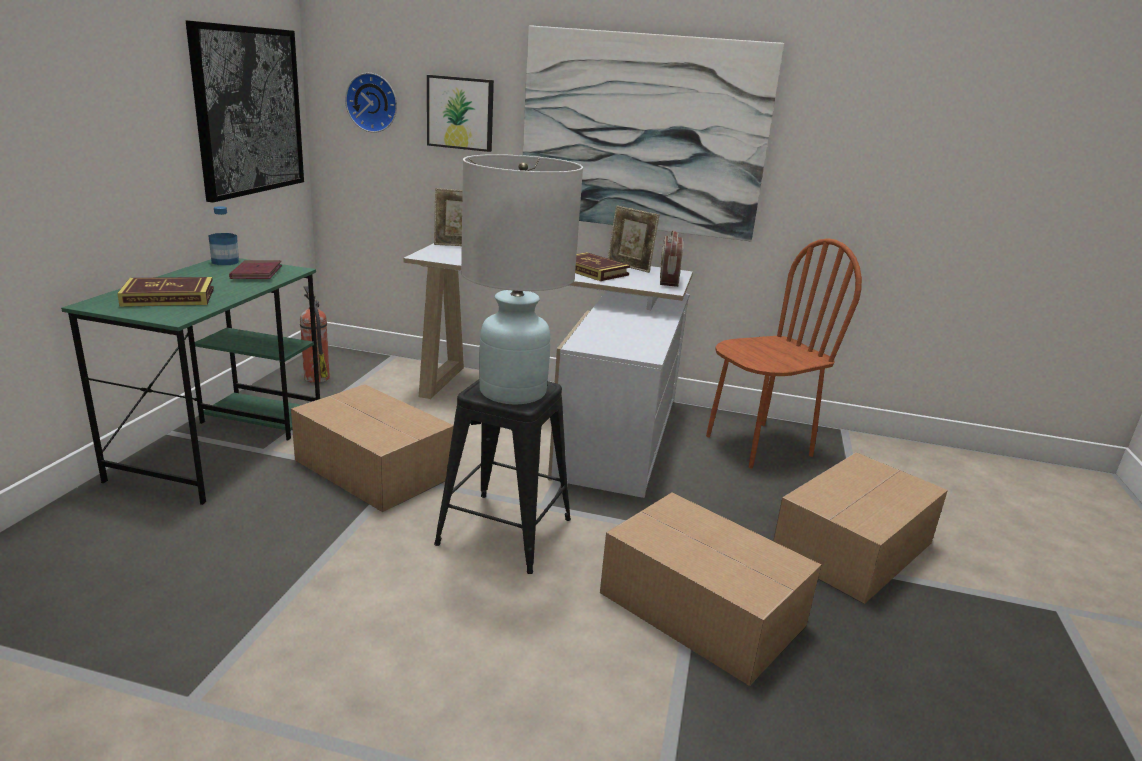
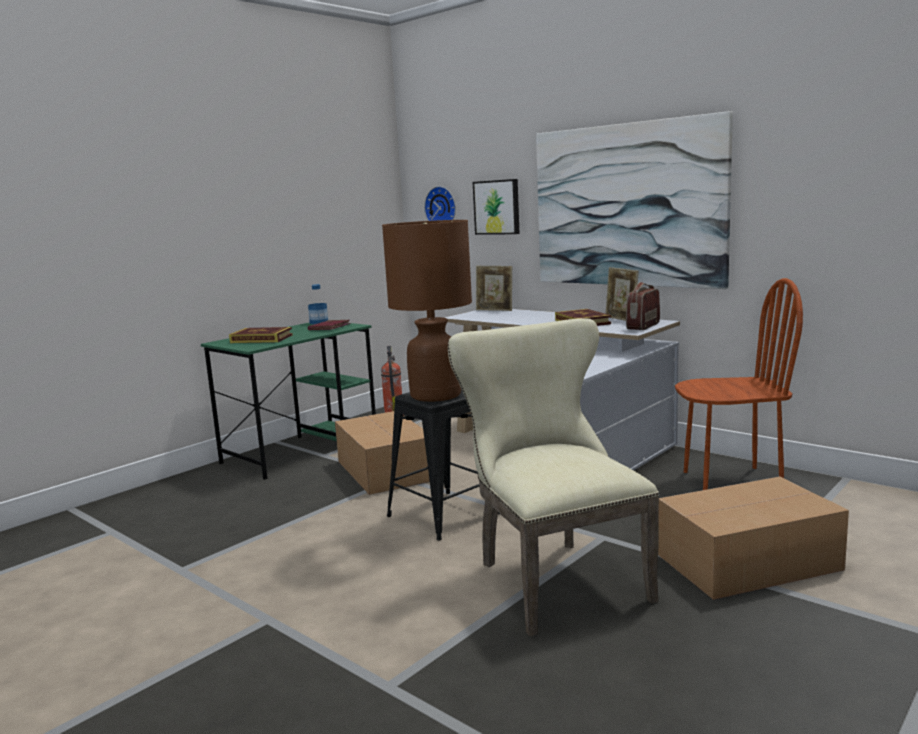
camera: 30 degrees right, 10 degrees down
picture [186,20,304,203] -> none
white table lamp [461,154,583,404] -> brown table lamp [382,220,472,402]
cardboard box [600,493,821,686] -> beige chair [448,318,659,637]

